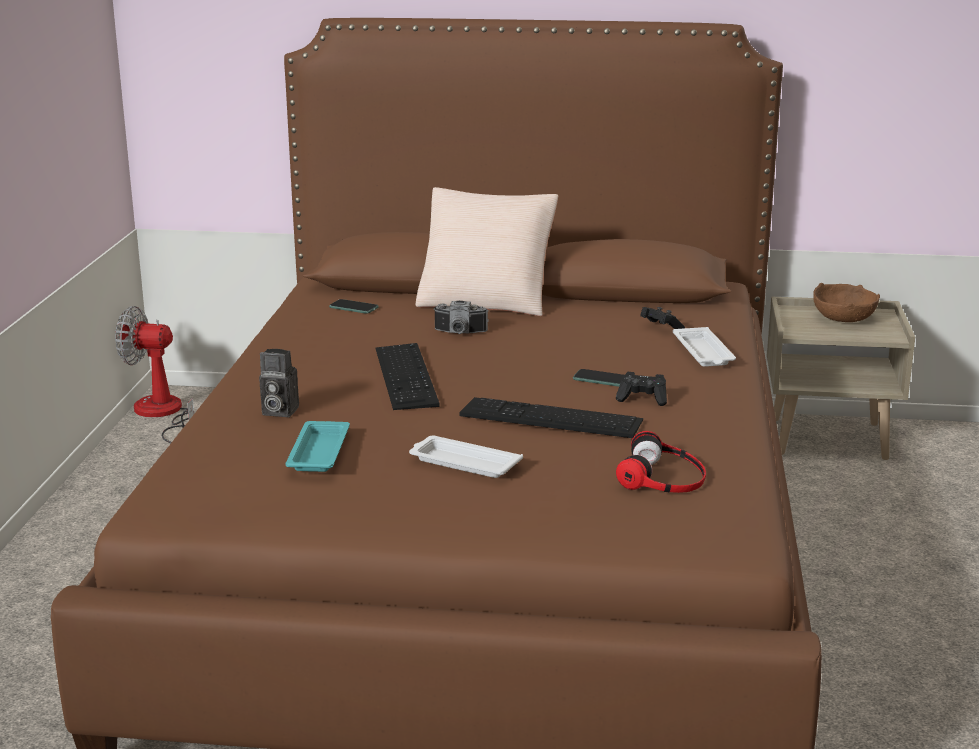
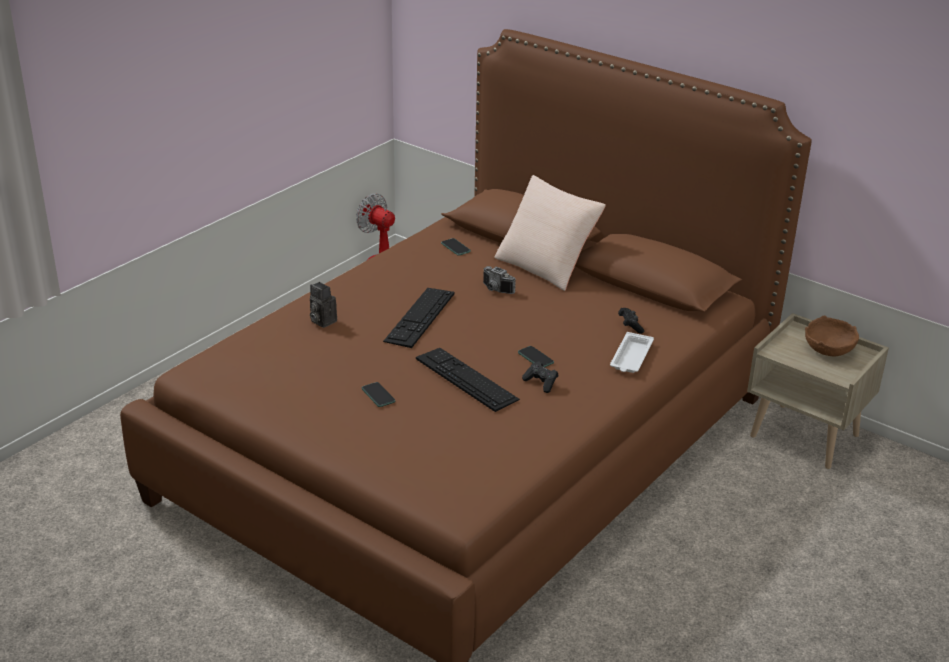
camera: 30 degrees right, 10 degrees up
turquoise tray [285,421,350,472] -> none
white tray [409,436,523,478] -> phone [362,382,395,407]
headphones [616,431,706,493] -> none

